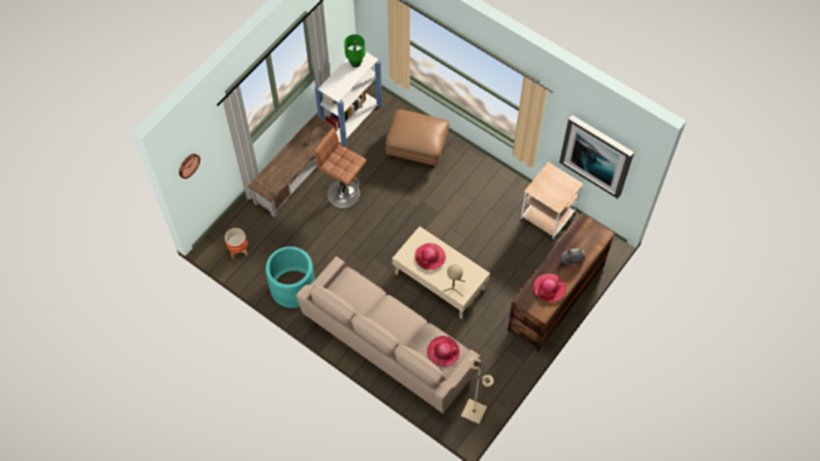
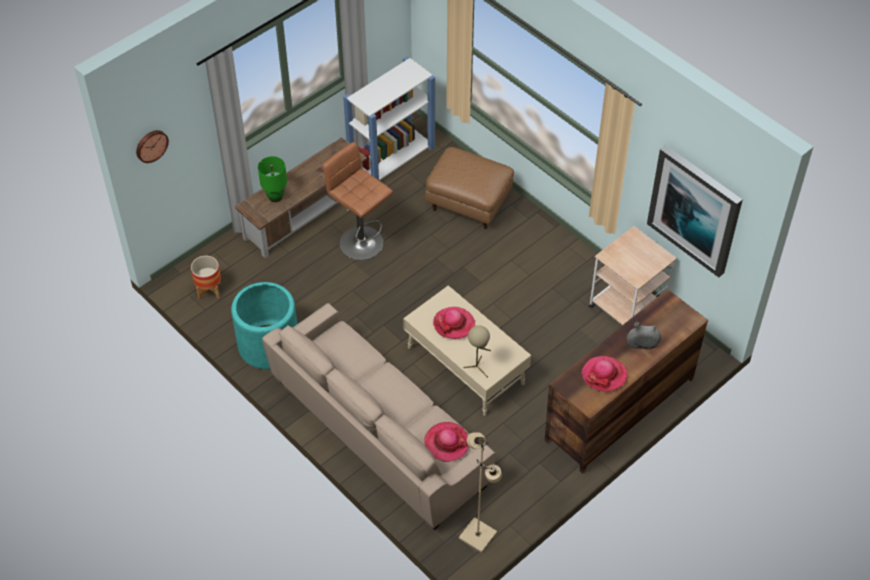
camera: 10 degrees right, 10 degrees down
green table lamp [344,34,365,67] -> green table lamp moved to [258,156,287,202]

